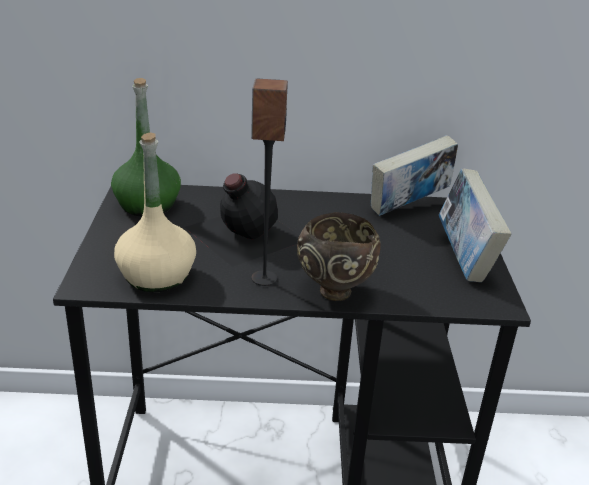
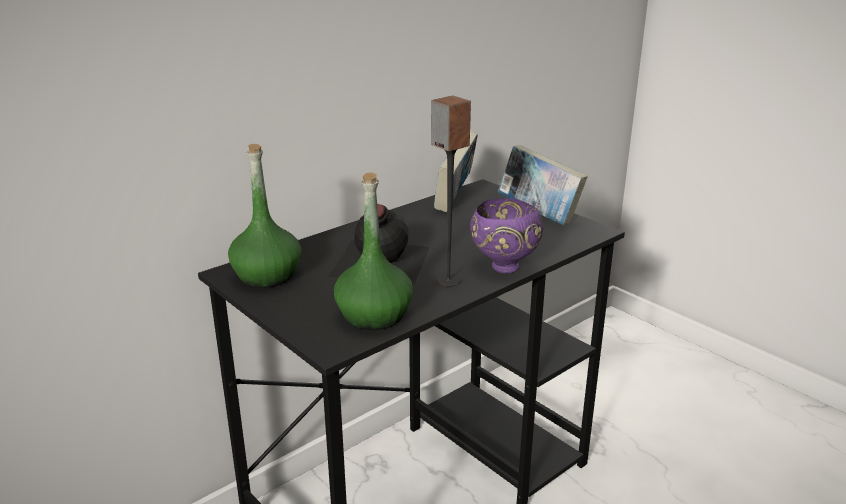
camera: 40 degrees left, 5 degrees down
beige bottle [114,132,196,292] -> green bottle [334,172,413,330]
brown bowl [297,212,381,301] -> purple bowl [470,198,543,274]

